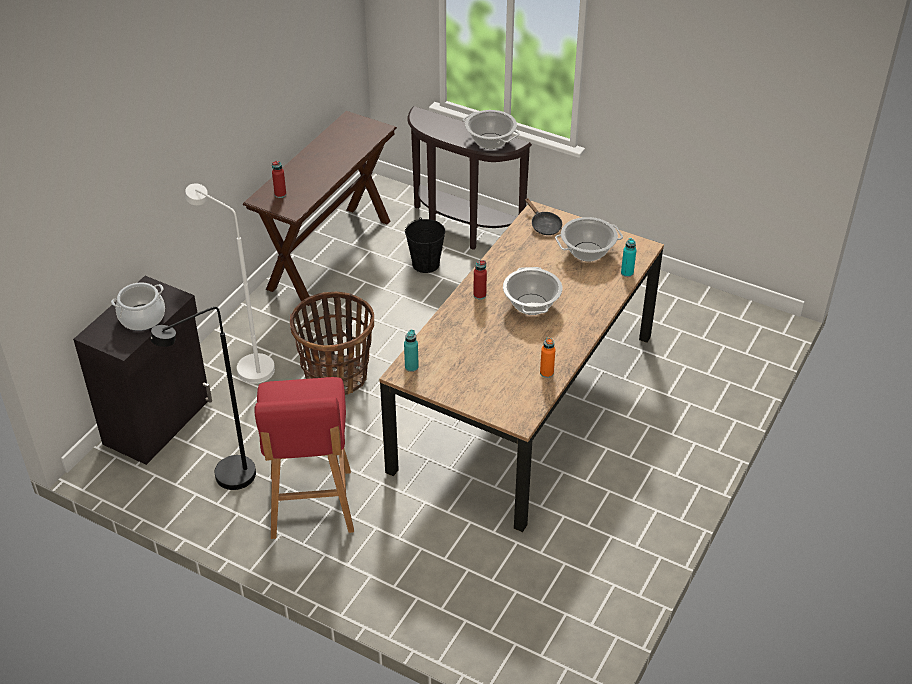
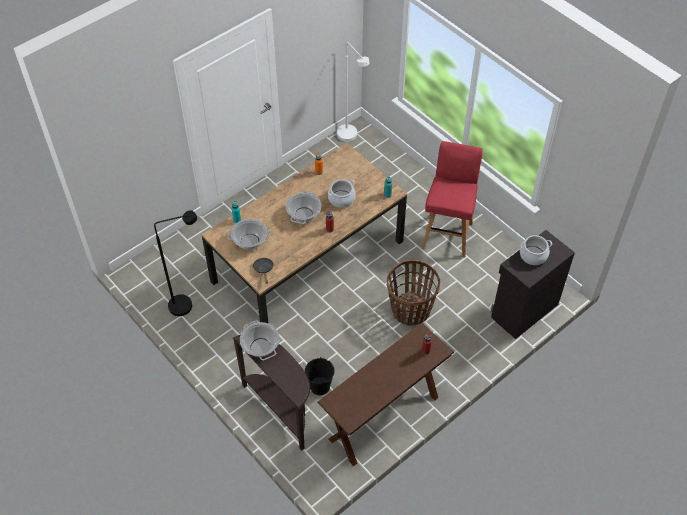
camera: 160 degrees left, 10 degrees up
black floor lamp [150,307,256,490] -> black floor lamp moved to [154,210,197,316]
white floor lamp [185,184,275,384] -> white floor lamp moved to [337,42,370,142]
none -> cooking pot [328,179,355,208]

